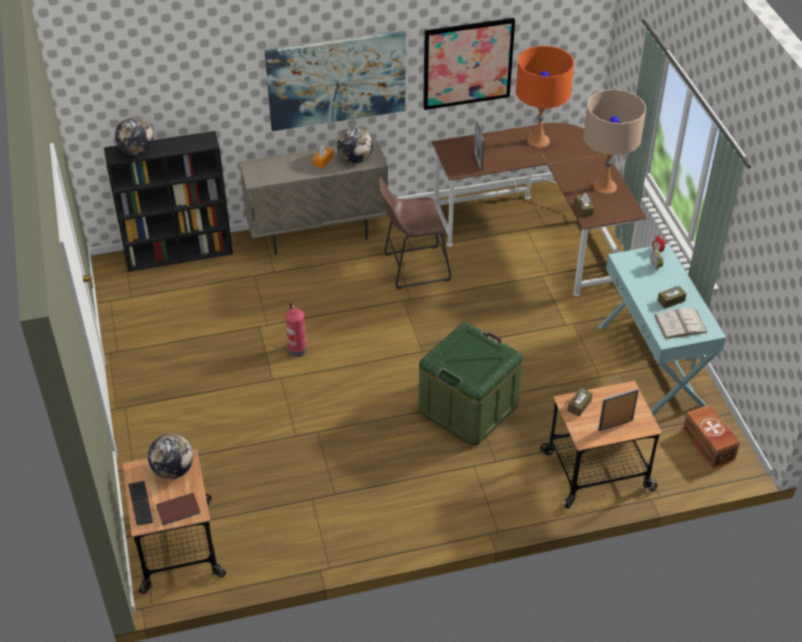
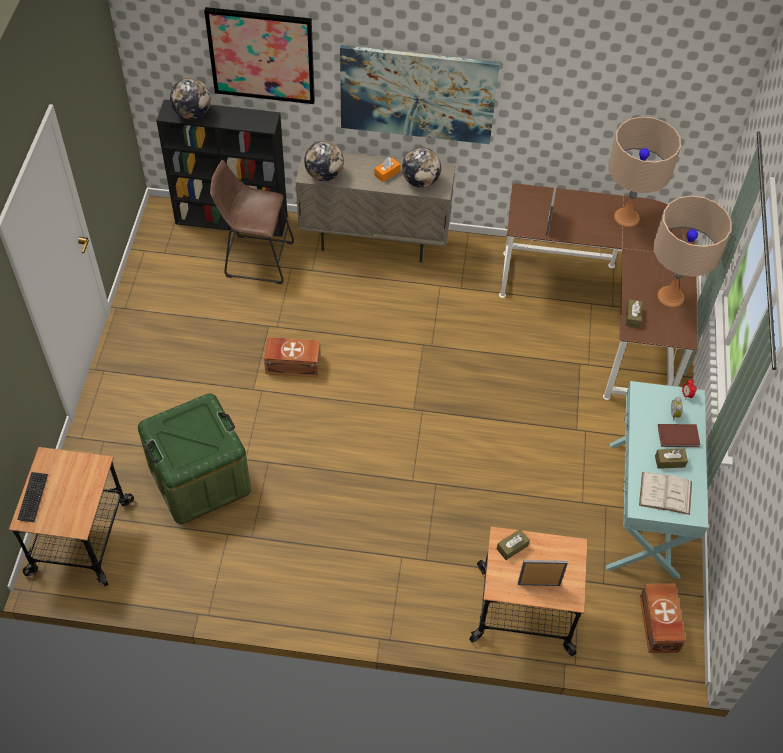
camera: 20 degrees right, 10 degrees up
globe [148,434,194,479] -> globe moved to [304,141,344,181]
brown book [156,493,200,525] -> brown book moved to [658,424,700,447]
fire extinguisher [285,303,307,357] -> brown storage box [264,337,321,377]
brown stool [379,177,451,289] -> brown stool moved to [210,160,294,284]
green storage box [418,322,523,445] -> green storage box moved to [138,393,251,524]
picture [423,18,515,110] -> picture moved to [204,7,315,104]
orange table lamp [516,46,574,148] -> beige table lamp [609,117,681,227]

